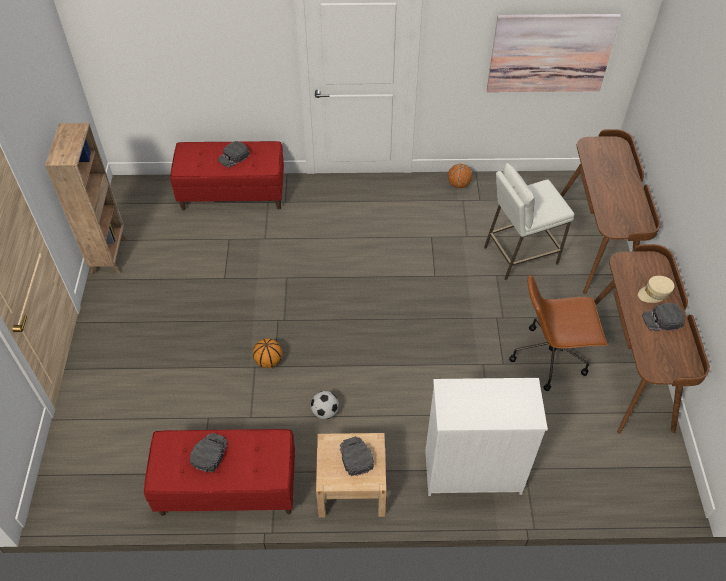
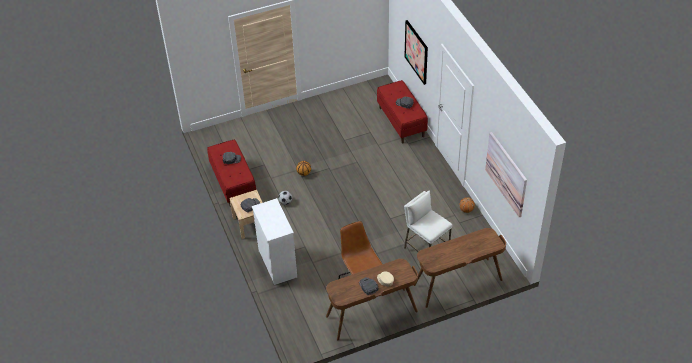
camera: 70 degrees right, 5 degrees down
brown bookcase [45,123,128,274] -> none
none -> picture [405,20,428,85]

